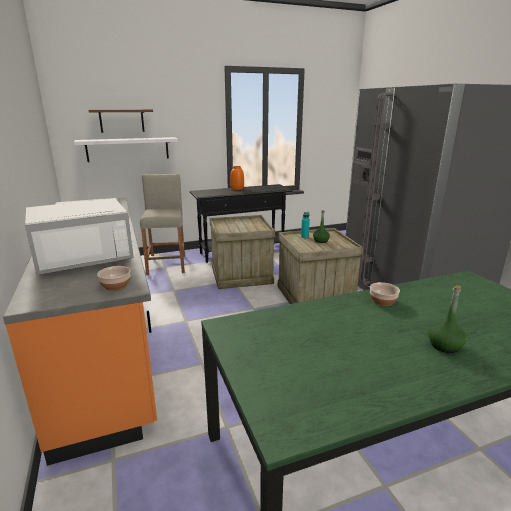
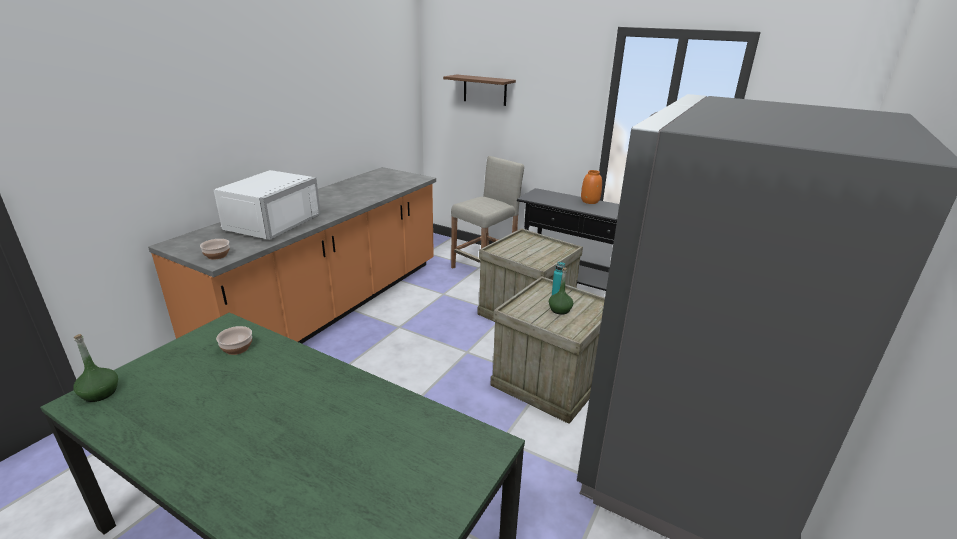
camera: 50 degrees right, 5 degrees up
white microwave [25,198,134,275] -> white microwave turned 90 degrees counterclockwise [214,170,321,240]
white shelf [74,137,178,162] -> none
bowl [370,282,400,306] -> bowl moved to [216,326,252,355]
green bottle [428,285,467,353] -> green bottle moved to [73,334,118,402]

